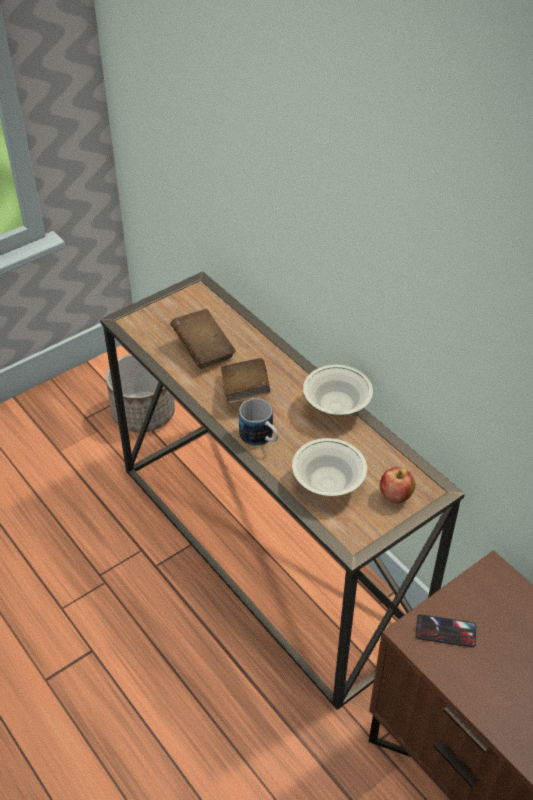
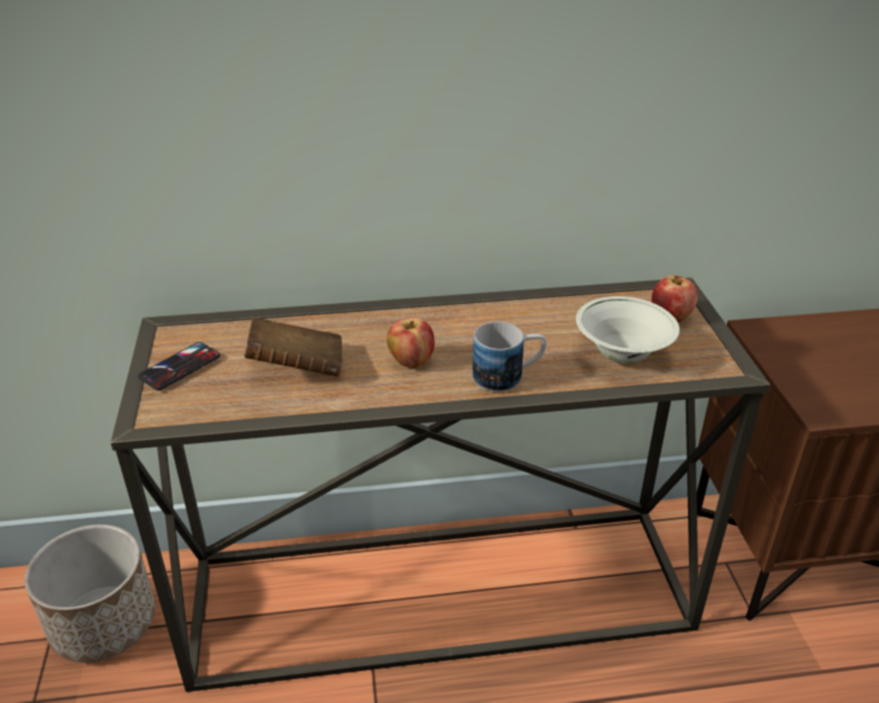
camera: 60 degrees left, 10 degrees down
brown book [221,358,270,404] -> apple [387,317,435,368]
white bowl [303,365,373,416] -> none
phone [416,614,476,647] -> phone moved to [138,342,220,390]

